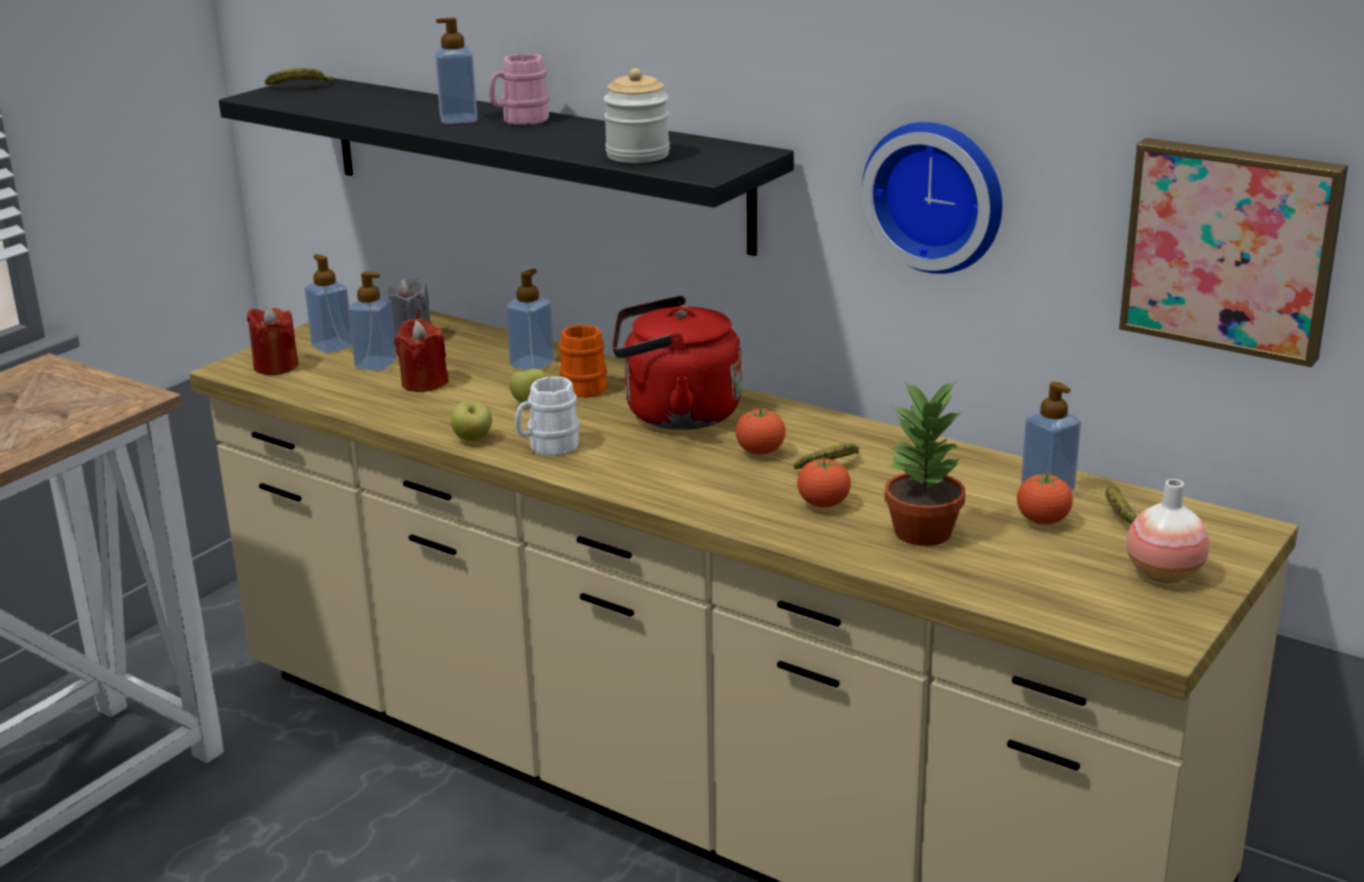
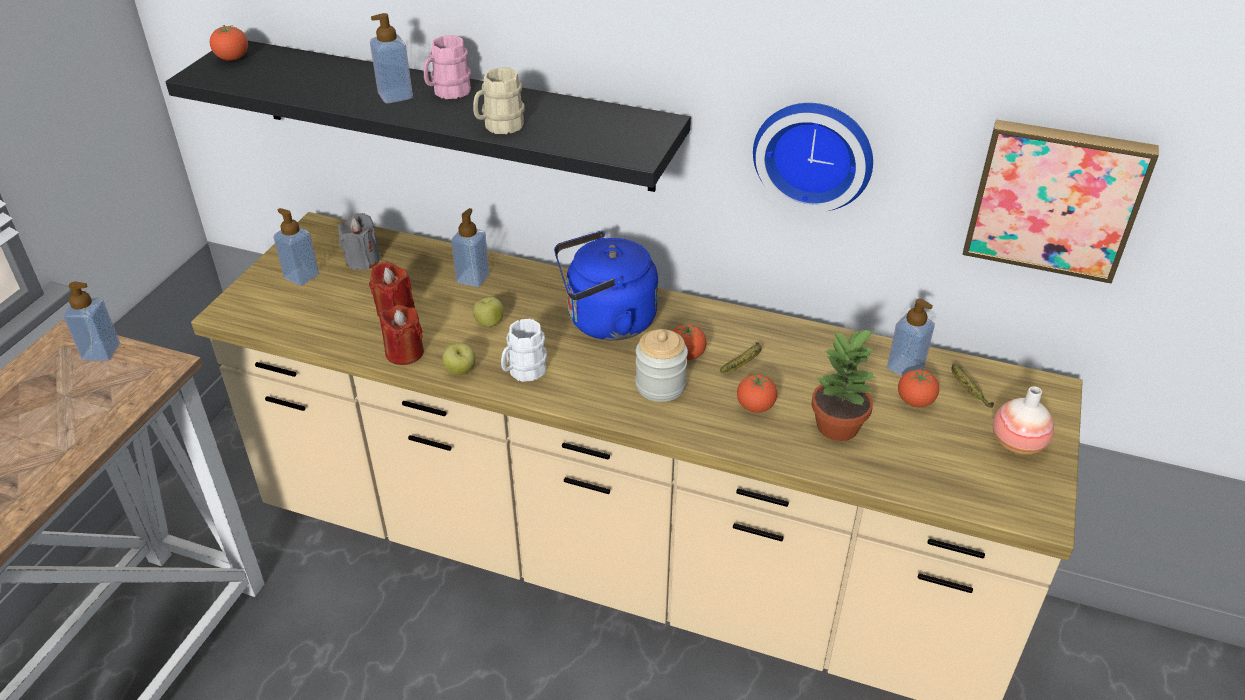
camera: 15 degrees left, 15 degrees up
red candle [247,306,299,375] -> red candle moved to [379,305,424,365]
banana [265,68,334,85] -> tomato [210,25,248,60]
soap dispenser [348,272,397,371] -> soap dispenser moved to [63,281,120,361]
orange mug [559,325,607,398] -> none
jar [604,68,670,163] -> jar moved to [635,329,688,402]
red kettle [612,296,742,430] -> blue kettle [554,231,658,341]
none -> beige mug [473,67,525,134]

